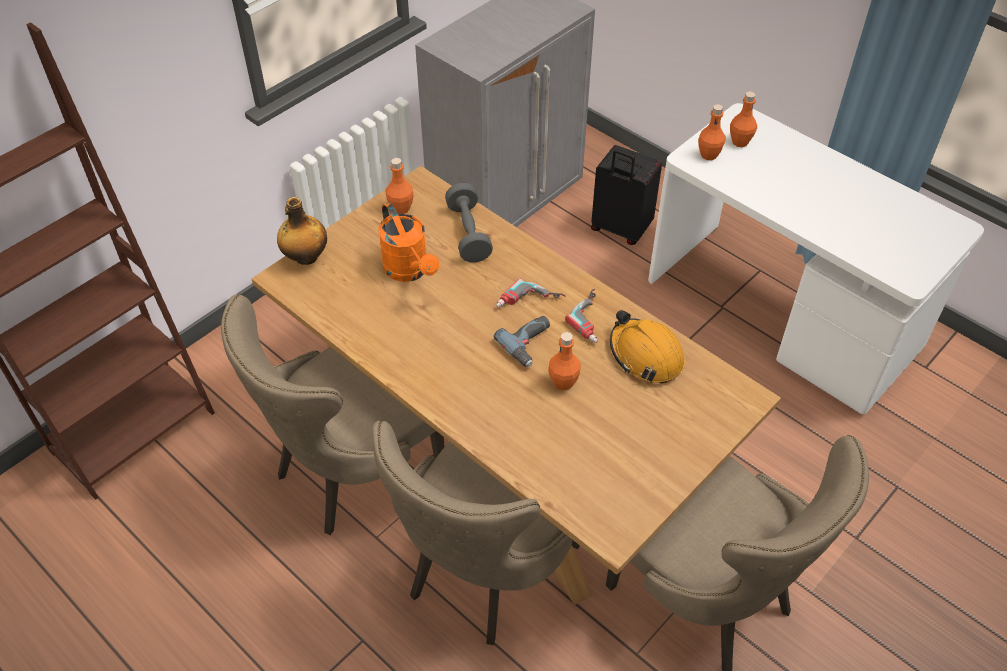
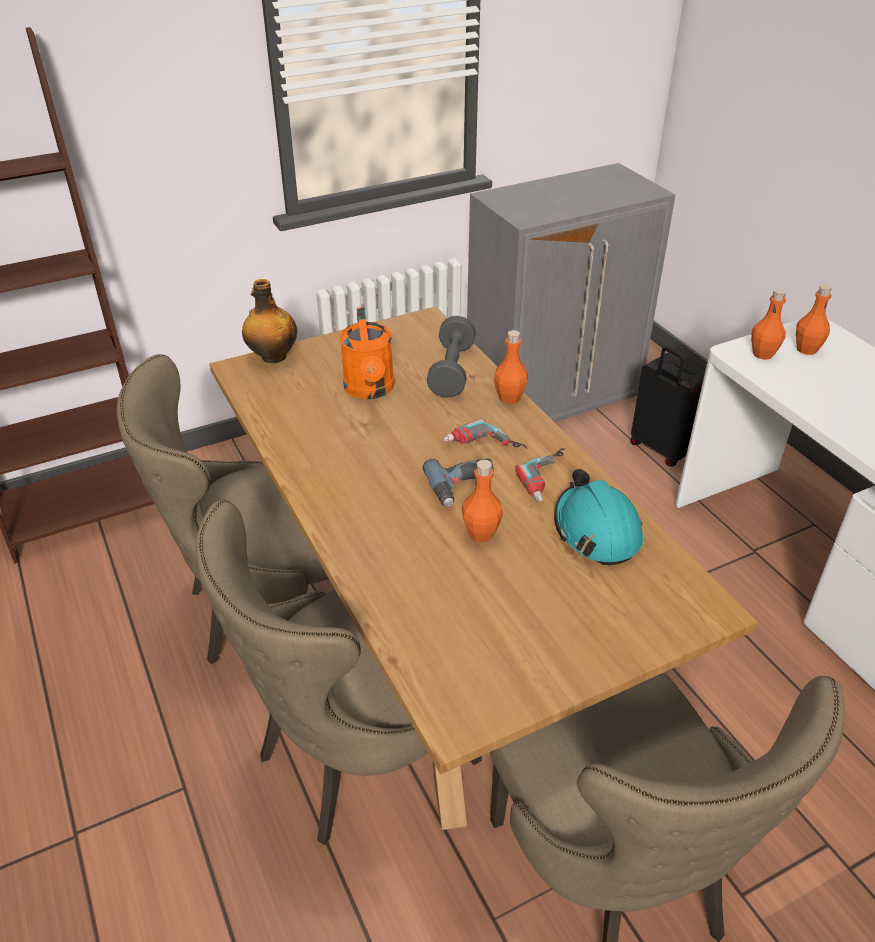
camera: 20 degrees right, 10 degrees down
orange bottle [386,158,414,214] -> orange bottle moved to [494,330,528,404]
orange hard hat [610,310,685,384] -> turquoise hard hat [554,469,643,565]

